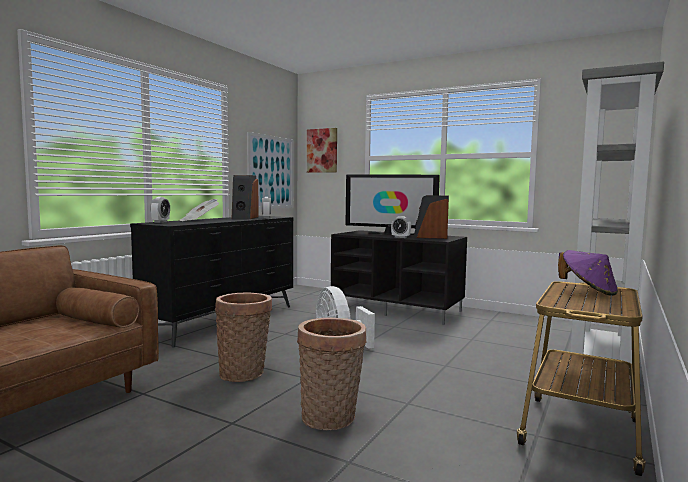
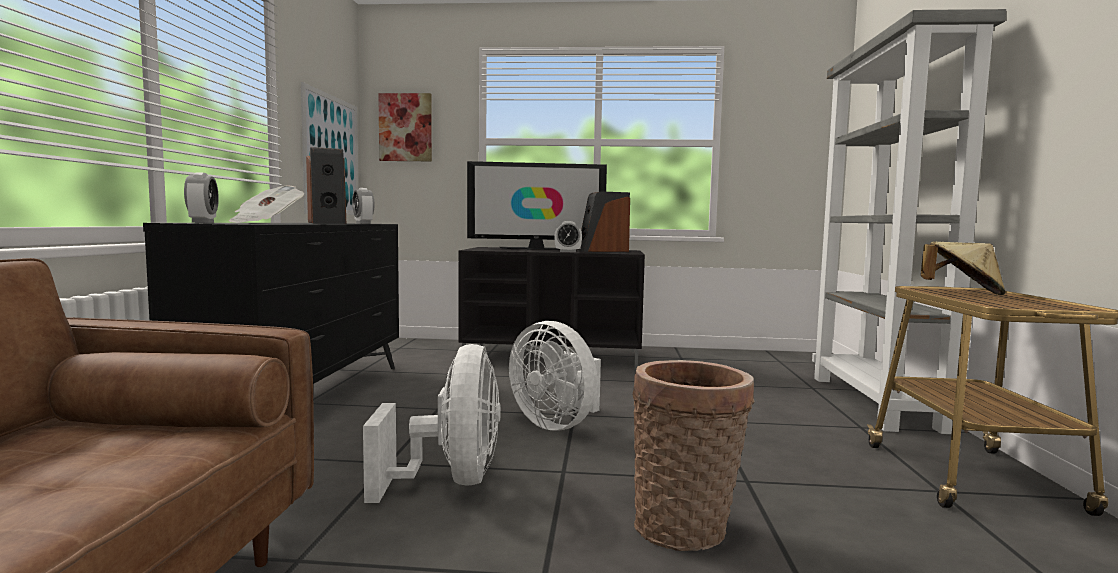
camera: 25 degrees left, 0 degrees up
basket [215,293,272,382] -> white fan [363,344,501,503]
purple hat [558,250,618,296] -> beige hat [921,241,1005,295]

